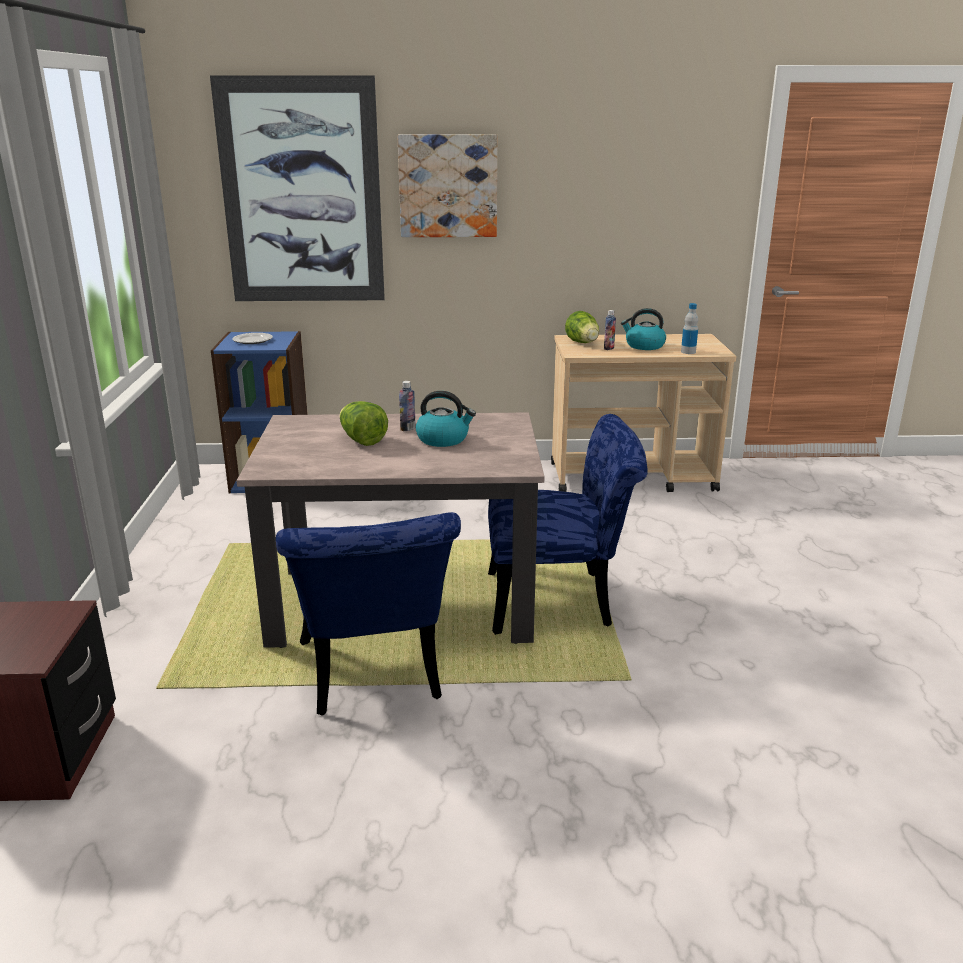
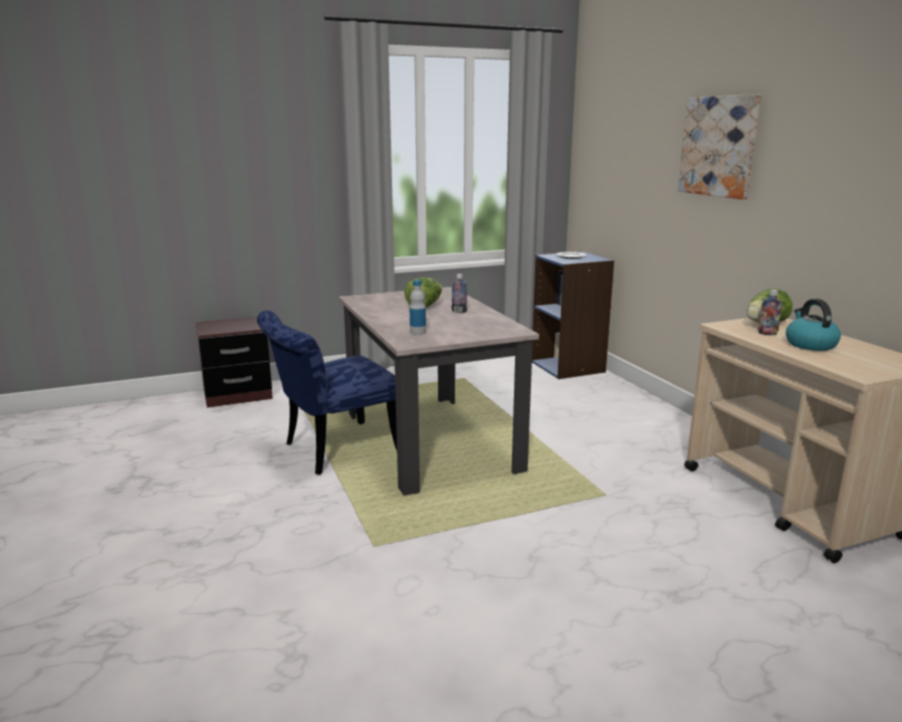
camera: 70 degrees right, 5 degrees down
picture [210,75,385,301] -> none
kettle [416,391,476,447] -> none
blue chair [488,414,648,635] -> none
bottle [681,303,698,354] -> bottle moved to [410,280,426,335]

